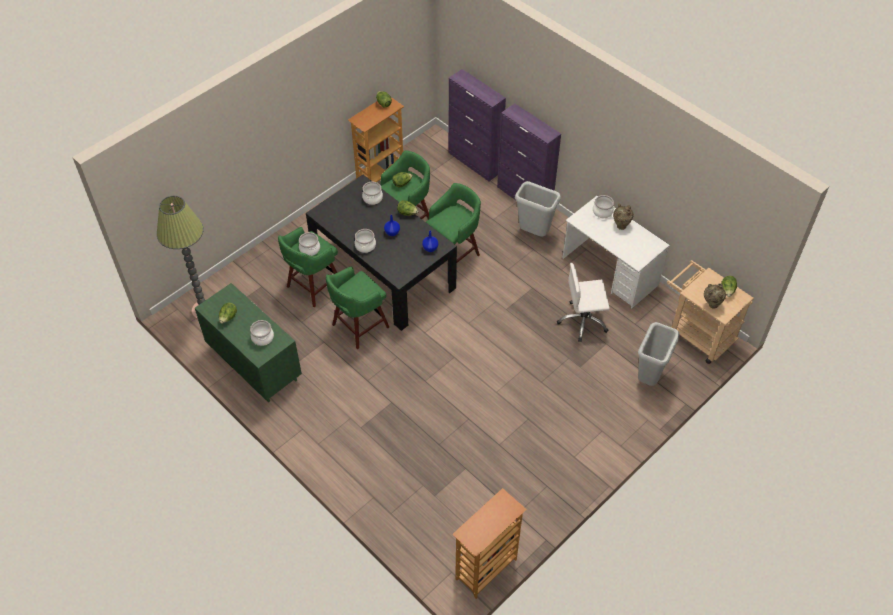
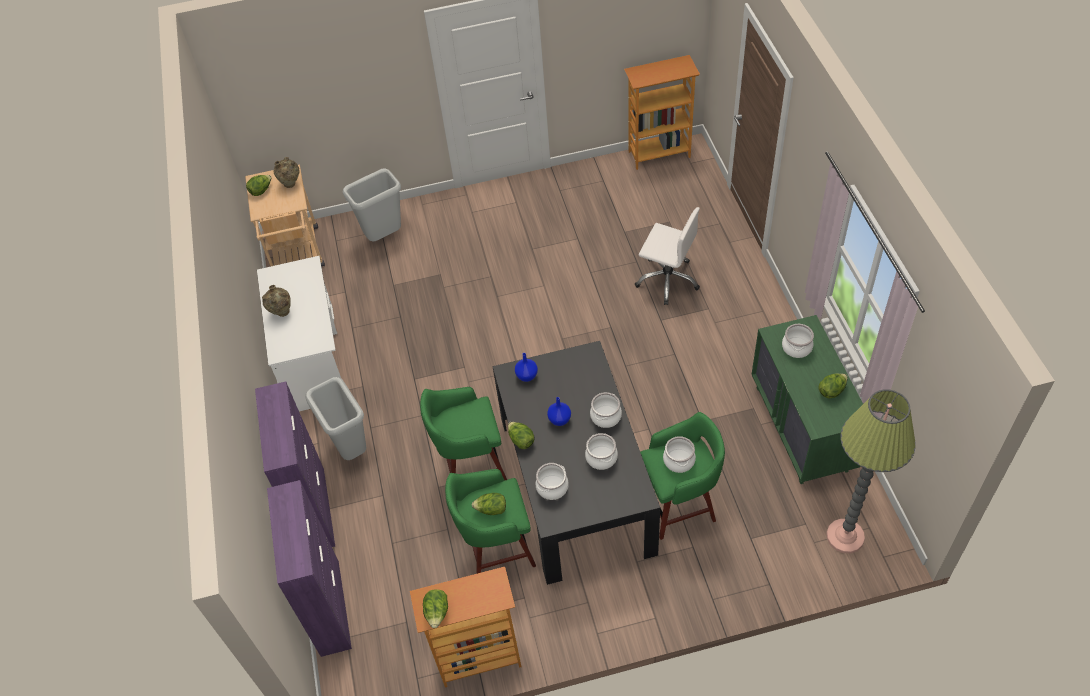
camera: 145 degrees left, 0 degrees up
green stool [326,267,389,349] -> none
white office chair [557,263,610,342] -> white office chair moved to [635,207,700,305]
cooking pot [593,195,614,218] -> cooking pot moved to [585,433,618,470]

